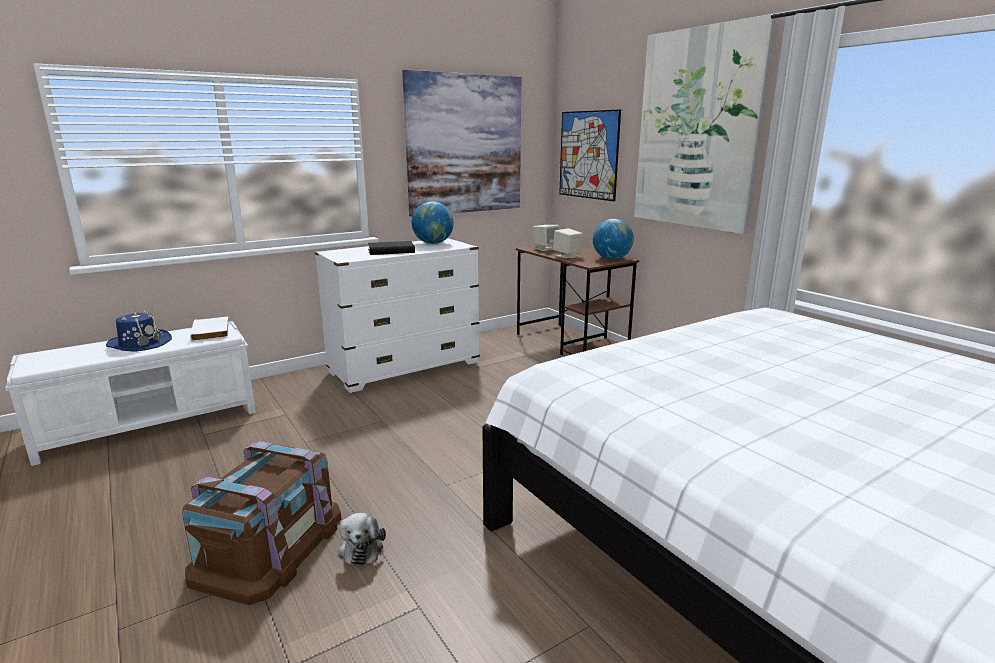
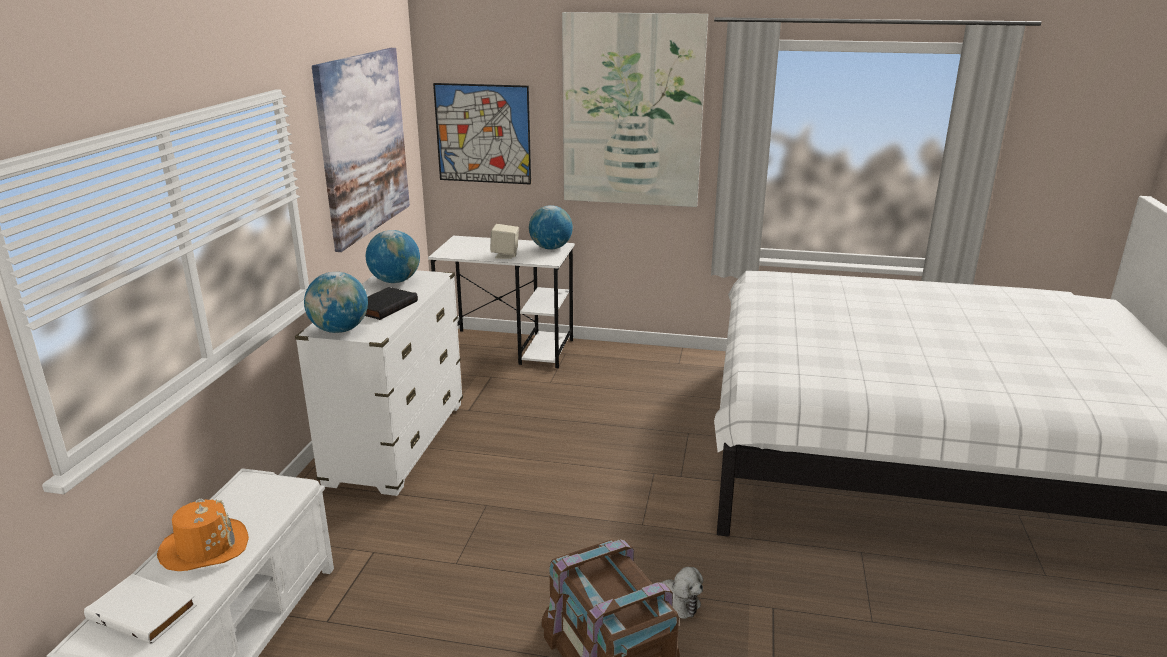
camera: 45 degrees left, 5 degrees up
blue hat [106,311,172,352] -> orange hat [157,498,249,571]
white book [190,317,229,342] -> white book moved to [84,574,197,645]
brown desk [516,245,639,355] -> white desk [428,236,575,368]
beige speaker [533,225,559,251] -> none
none -> globe [304,272,368,333]

